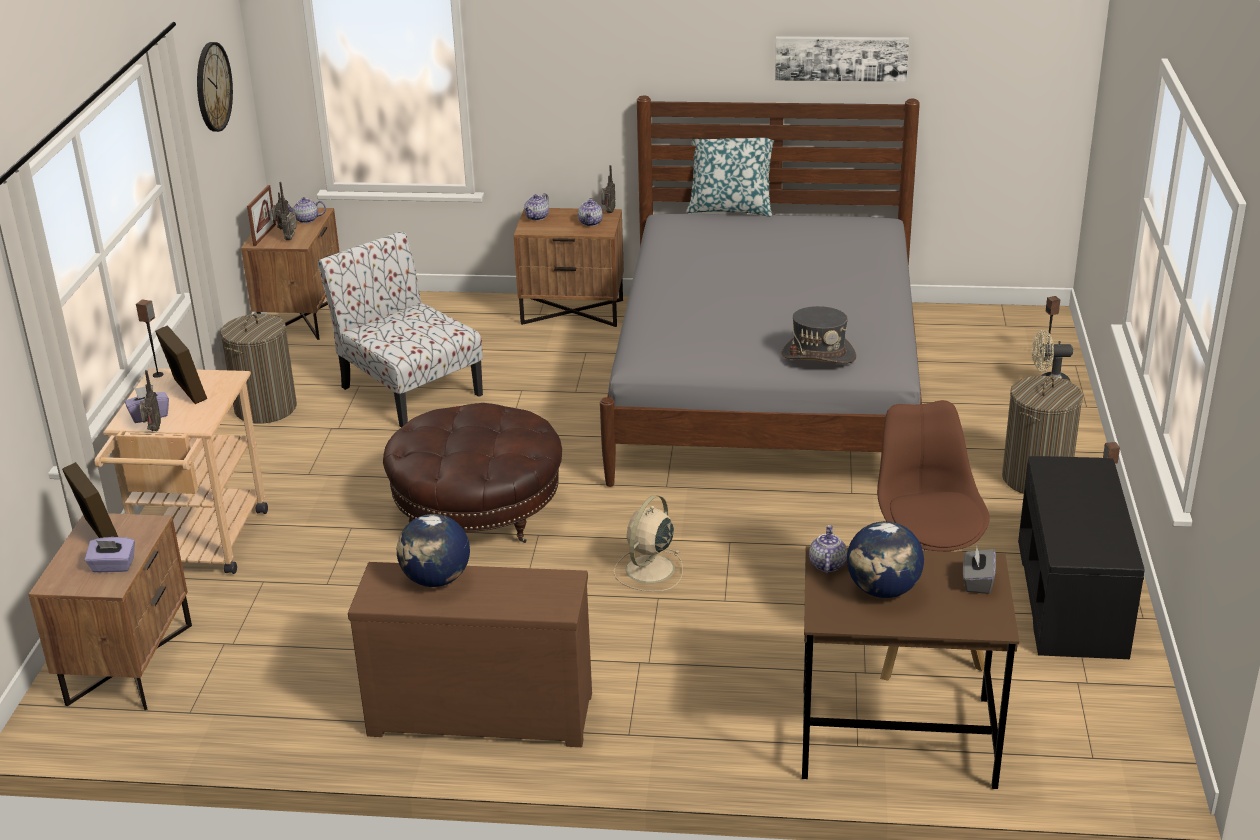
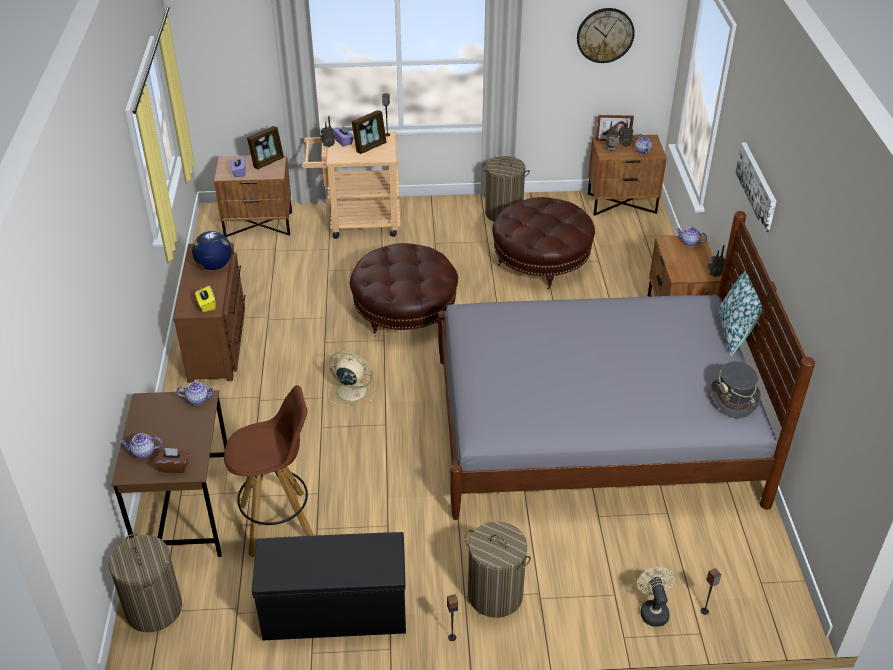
camera: 80 degrees right, 10 degrees up
chair [318,231,483,427] -> brown ottoman [492,197,595,290]
teapot [578,198,603,226] -> teapot moved to [120,433,162,458]
picture [775,36,909,82] -> picture moved to [735,142,777,233]
grey hat [781,306,856,364] -> grey hat moved to [710,361,761,419]
globe [847,521,924,598] -> none
grey tissue box [963,546,996,594] -> brown tissue box [154,448,189,473]
none -> laundry basket [109,534,182,632]
none -> yellow tissue box [195,286,216,312]

